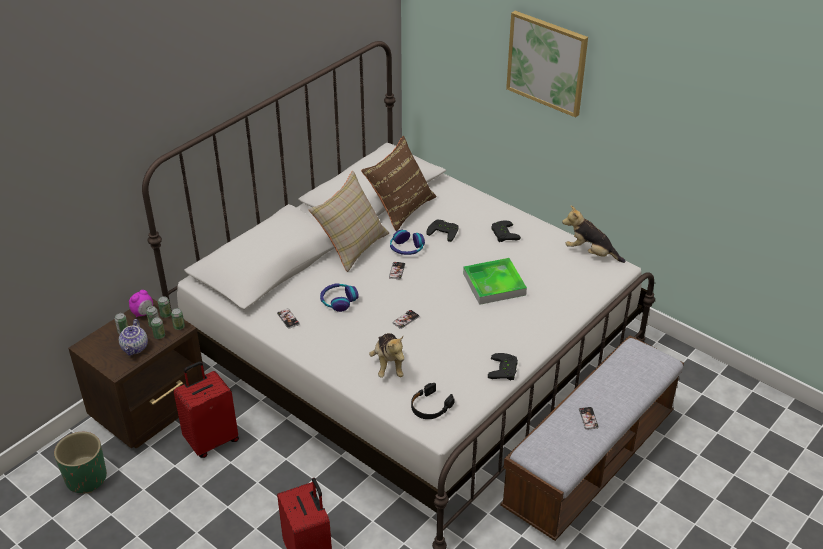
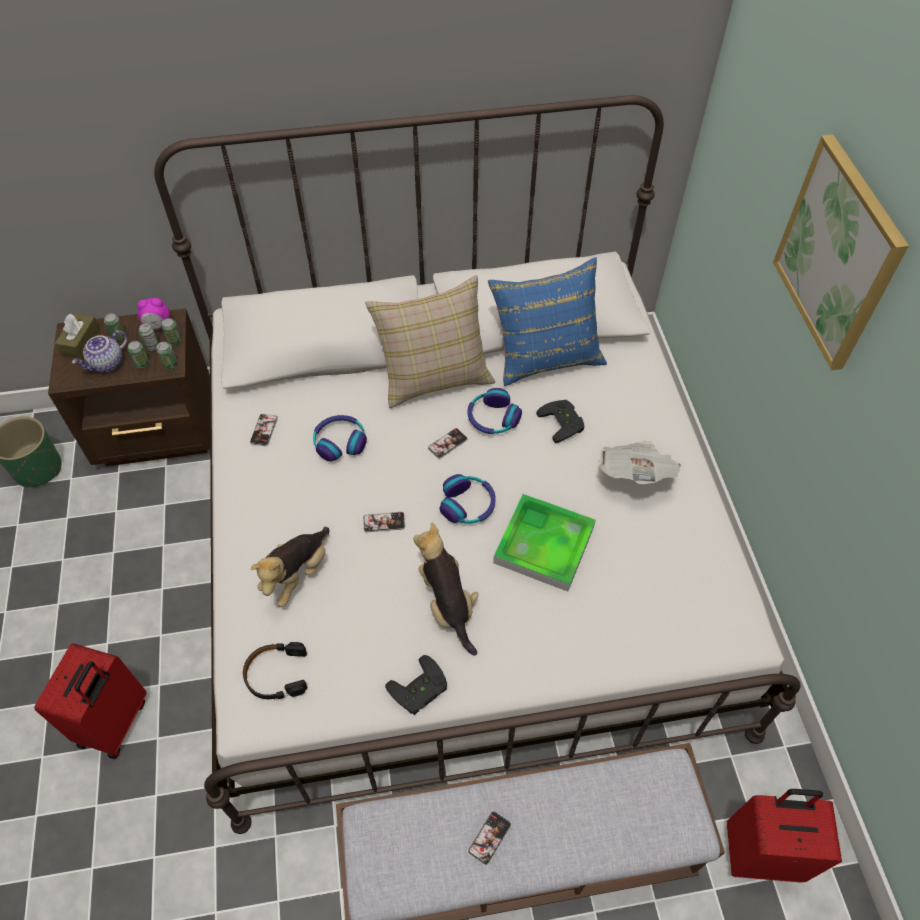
camera: 40 degrees right, 15 degrees up
red suitcase [174,361,239,458] -> red suitcase moved to [727,789,842,882]
brown pillow [361,136,436,231] -> blue pillow [488,257,607,386]
black game controller [491,220,521,242] -> newspaper [599,441,681,484]
plush toy [562,206,625,263] -> plush toy moved to [413,522,478,656]
none -> brown tissue box [55,313,101,360]
none -> headphones [439,474,496,524]

